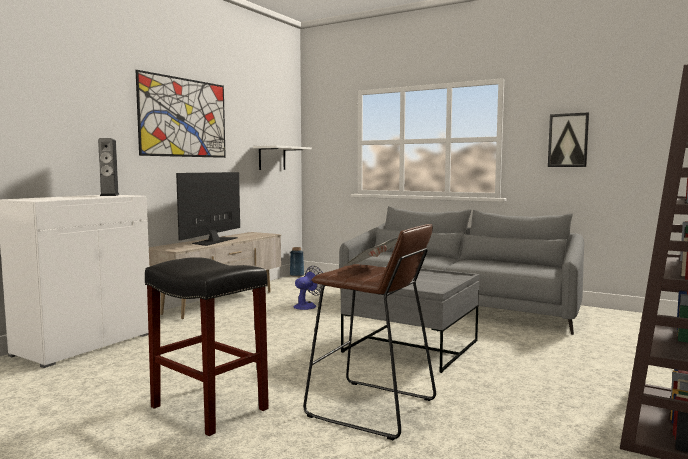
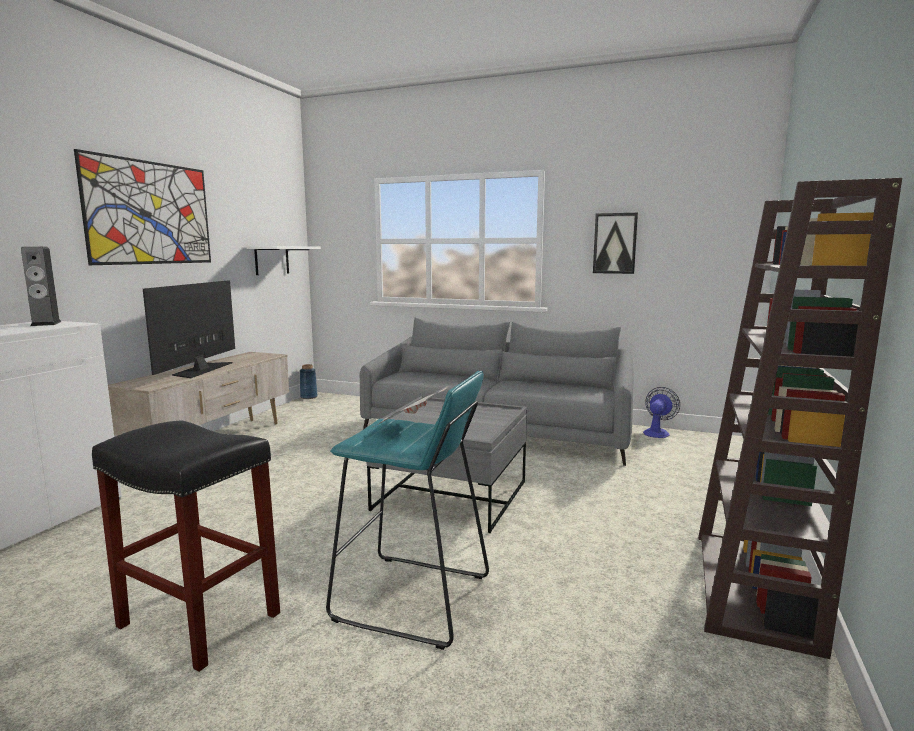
camera: 10 degrees left, 5 degrees up
fan [294,266,325,310] -> fan moved to [643,387,680,438]
brown stool [303,224,436,440] -> turquoise stool [326,371,489,650]

